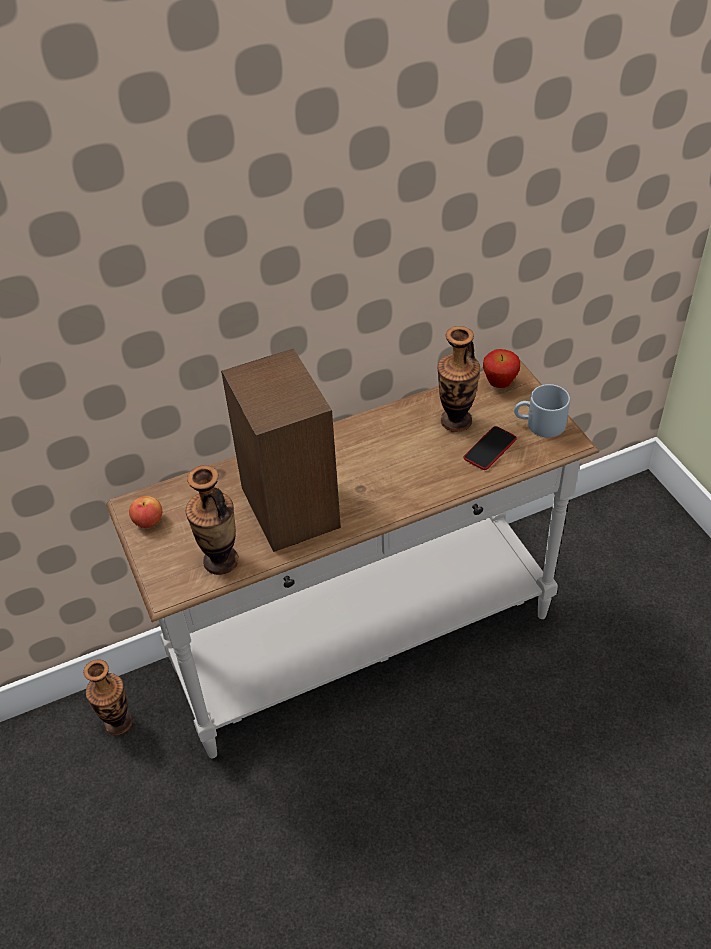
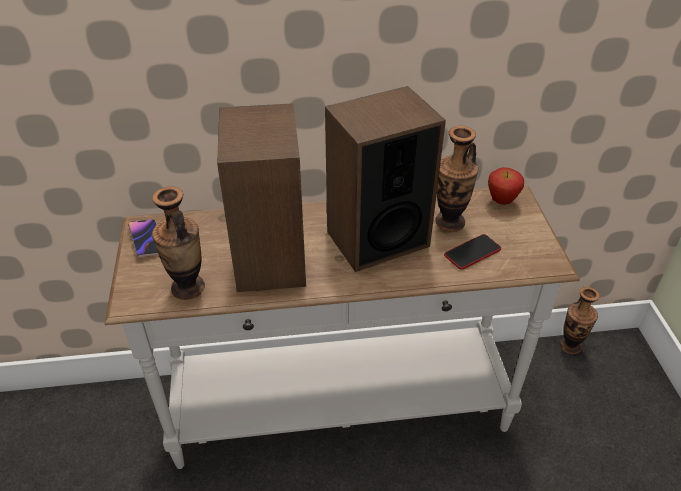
camera: 15 degrees right, 5 degrees down
vase [83,659,133,735] -> vase moved to [559,287,600,354]
apple [129,496,162,528] -> phone [128,219,159,257]
grey mug [514,384,570,438] -> none
none -> speaker [325,86,446,272]

